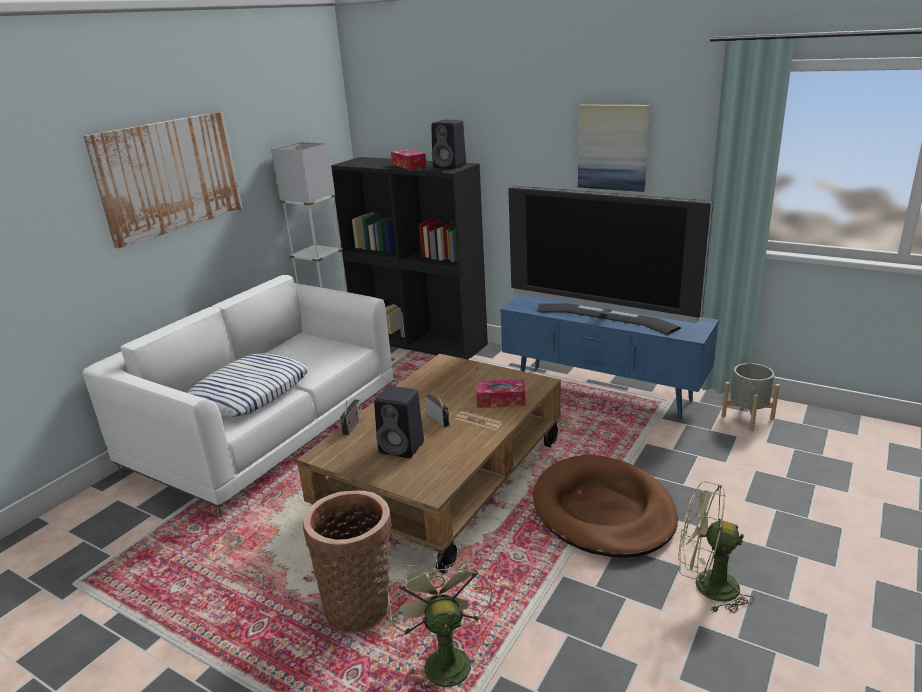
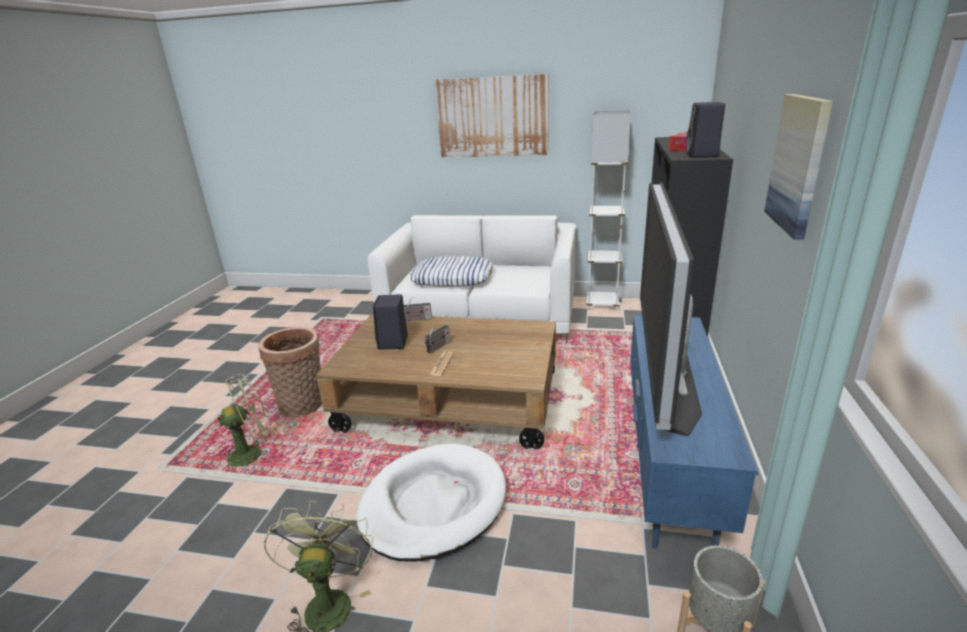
camera: 70 degrees right, 0 degrees up
tissue box [476,379,526,408] -> none
brown dog bed [533,455,678,558] -> white dog bed [356,444,506,561]

